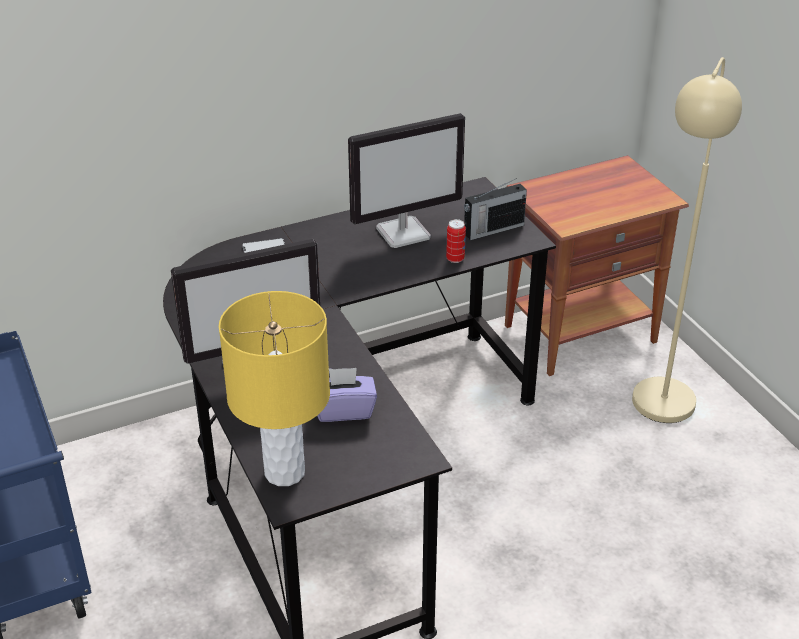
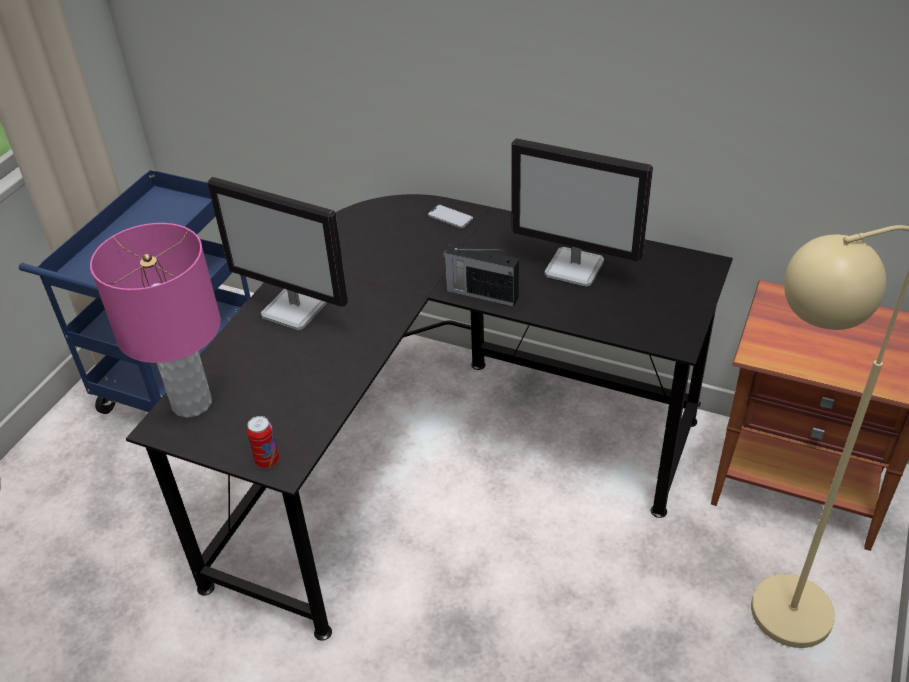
camera: 50 degrees right, 5 degrees up
yellow table lamp [219,291,330,486] -> pink table lamp [90,223,221,418]
purple tissue box [317,368,377,422] -> none
can [446,219,466,263] -> can moved to [247,416,279,469]
radio [464,178,527,240] -> radio moved to [443,244,519,307]

